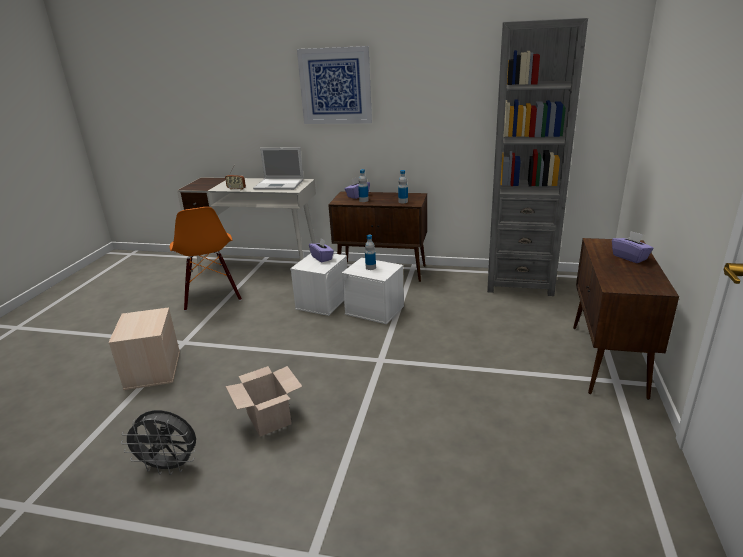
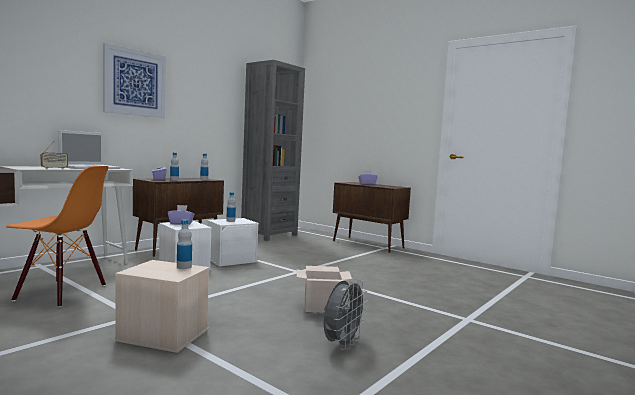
camera: 65 degrees left, 20 degrees down
none -> bottle [177,219,192,269]

